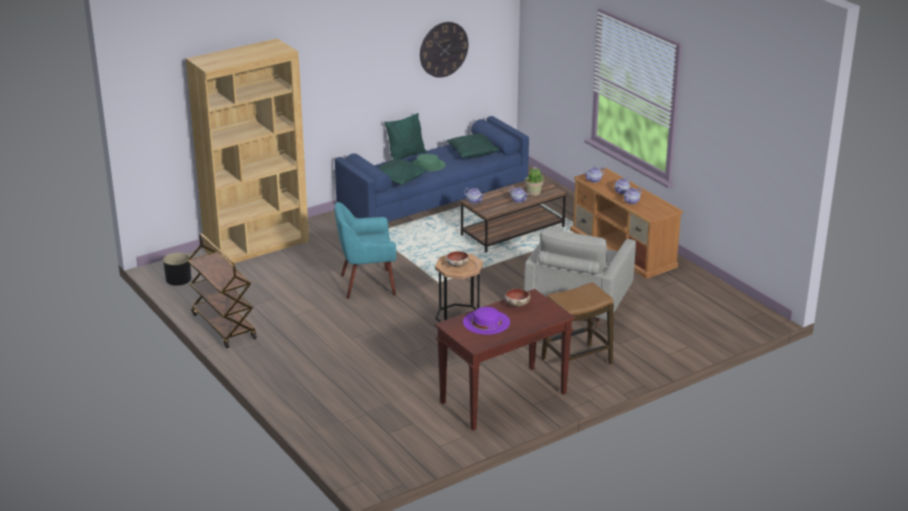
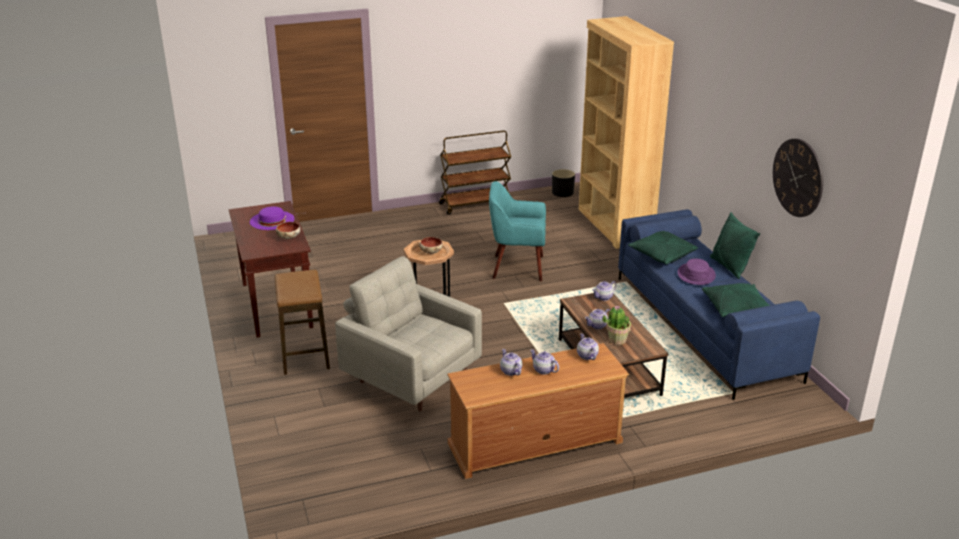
camera: 105 degrees right, 0 degrees up
turquoise armchair [335,202,396,299] -> turquoise armchair turned 90 degrees counterclockwise [489,181,546,281]
green hat [411,154,446,172] -> purple hat [678,259,716,285]

